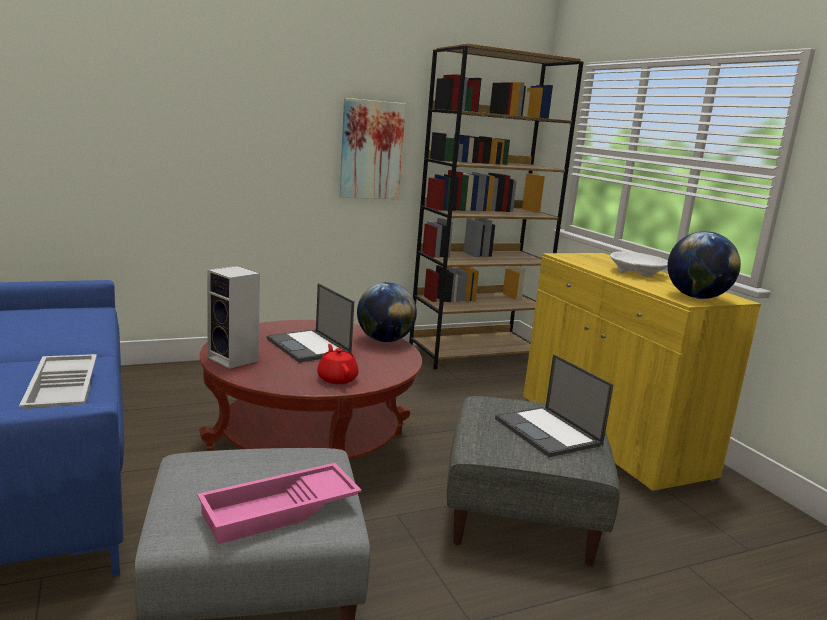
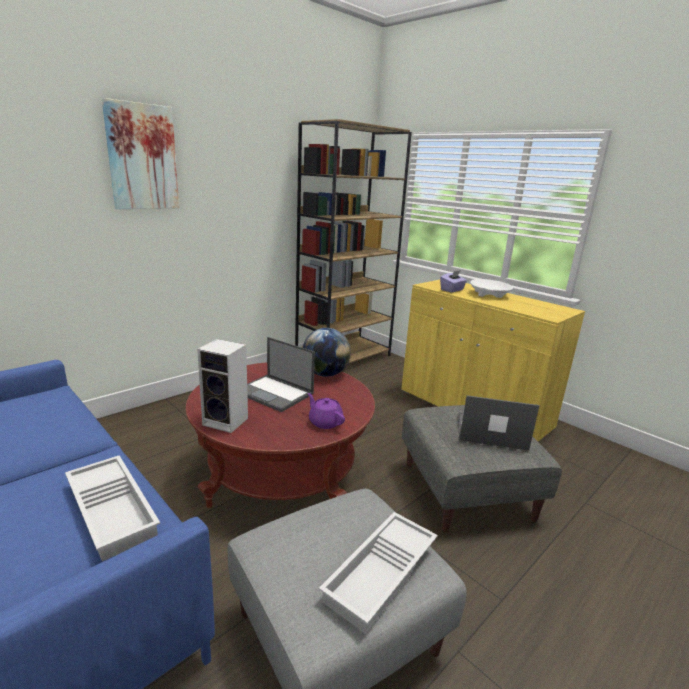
camera: 20 degrees left, 5 degrees up
pink tray [197,463,362,544] -> white tray [319,512,438,634]
red teapot [317,344,359,384] -> purple teapot [308,393,345,429]
picture [339,98,406,199] -> picture moved to [102,98,179,209]
laptop [495,354,614,457] -> laptop turned 150 degrees clockwise [458,395,540,451]
globe [667,231,741,299] -> none
none -> purple tissue box [440,270,467,293]

